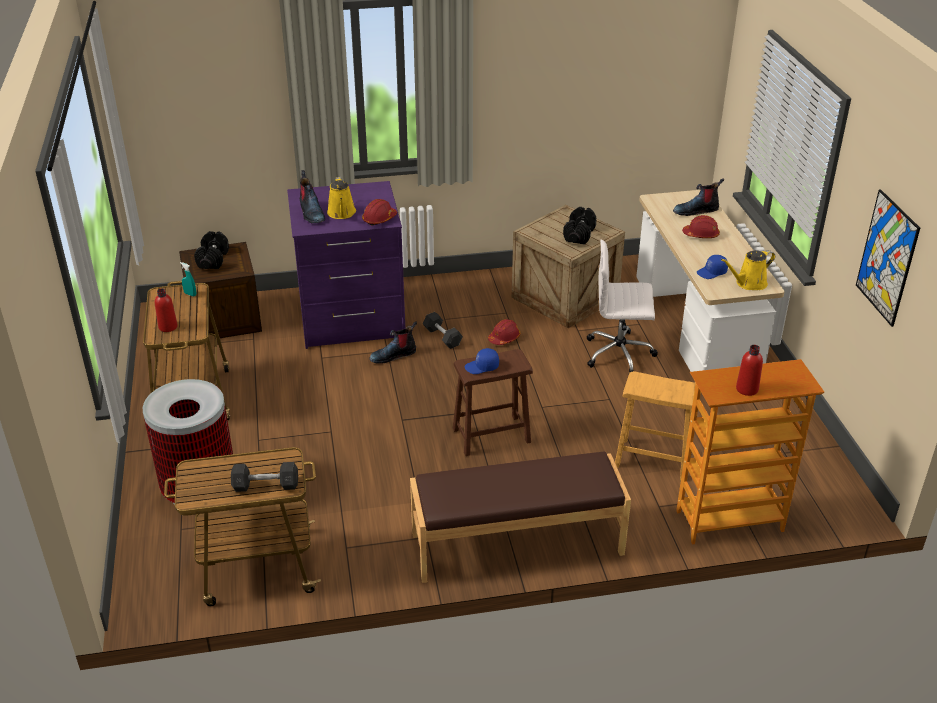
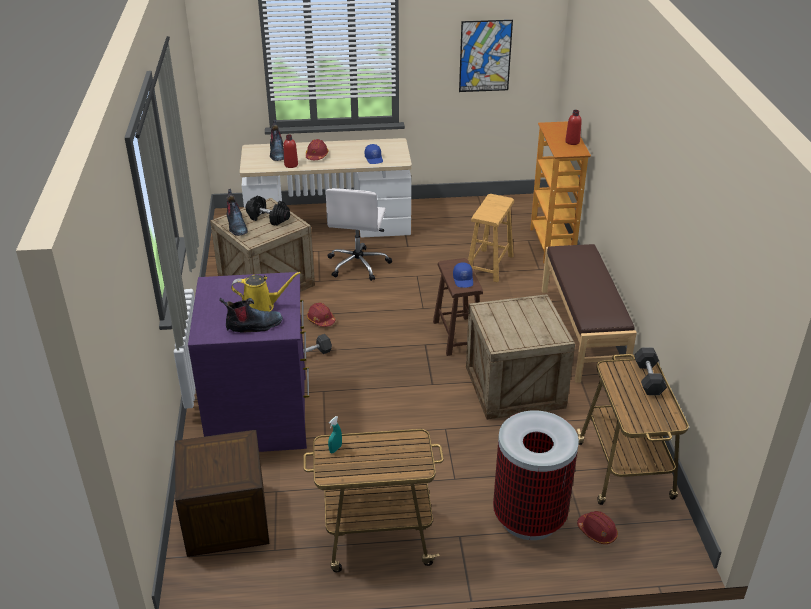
camera: 85 degrees left, 0 degrees up
red bottle [155,288,178,332] -> red bottle moved to [283,134,298,168]
black dumbbell [194,231,229,269] -> none
red hard hat [362,199,397,226] -> red hard hat moved to [577,511,618,544]
boot [369,321,417,364] -> boot moved to [227,189,248,236]
yellow watering can [721,250,775,290] -> none
none -> crate [466,294,575,420]

